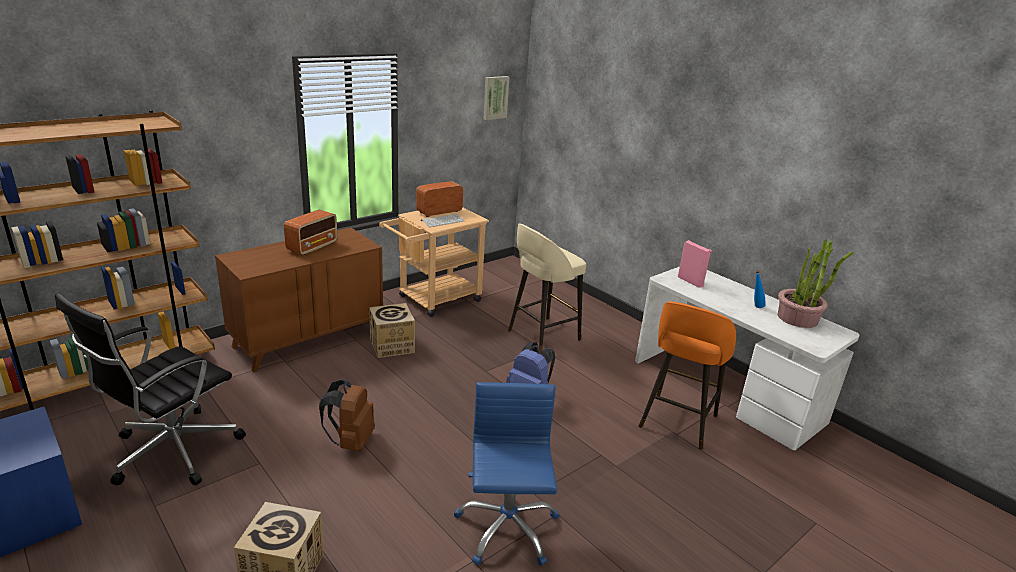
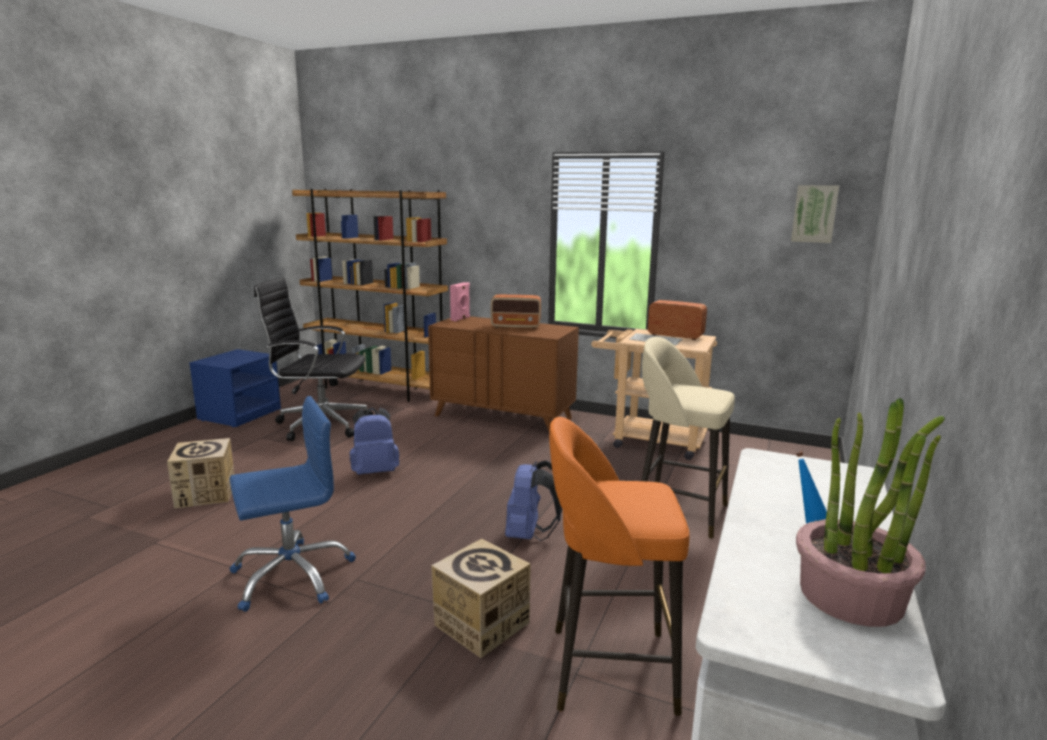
camera: 65 degrees right, 10 degrees down
brown backpack [319,379,375,451] -> blue backpack [350,407,399,475]
cardboard box [369,303,415,358] -> cardboard box moved to [431,539,531,658]
pink speaker [678,240,712,288] -> pink speaker moved to [450,282,470,322]

